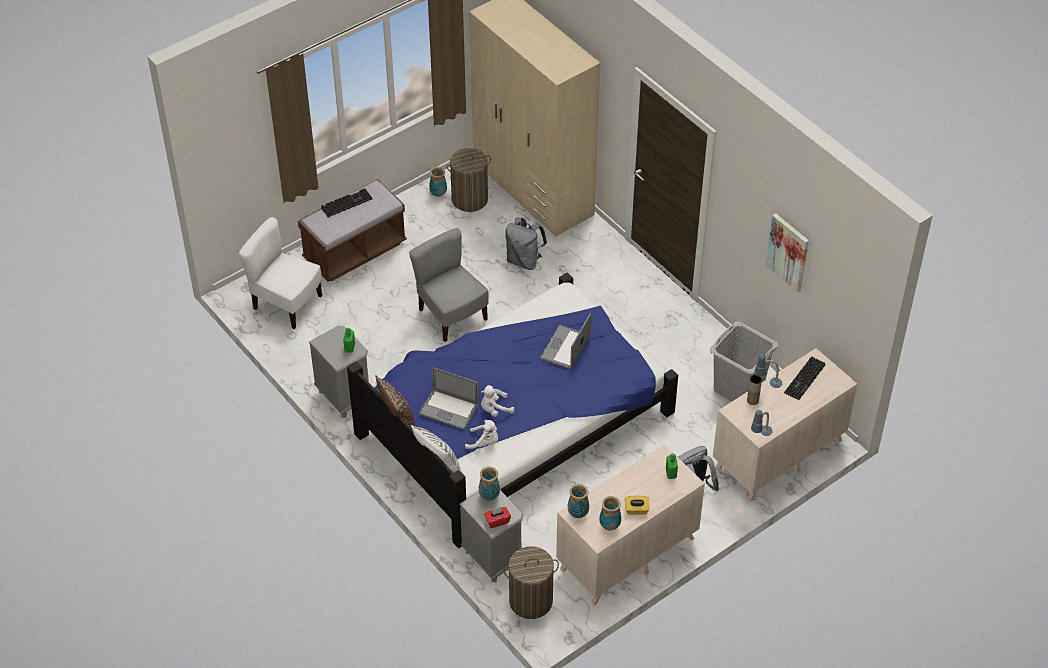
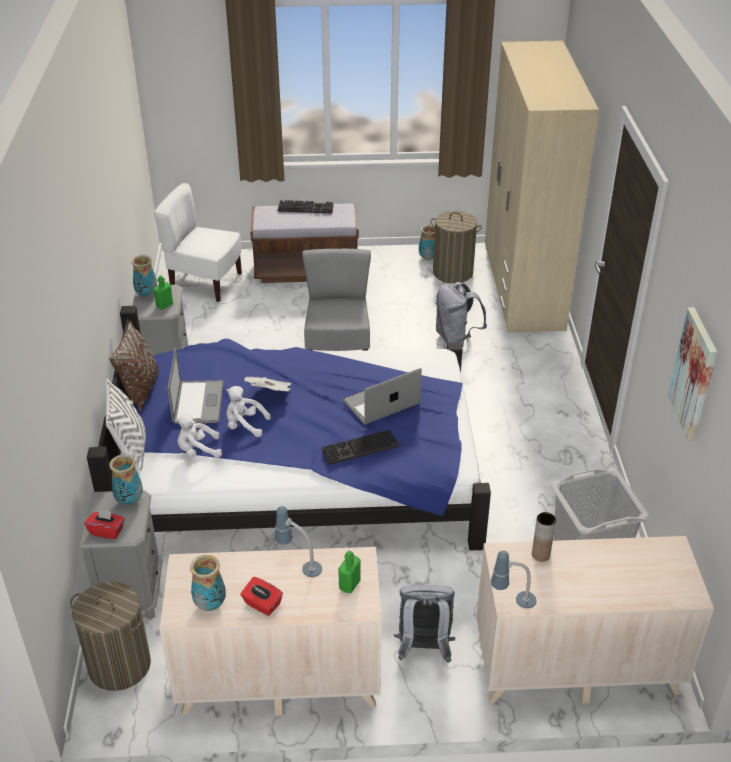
camera: 35 degrees right, 10 degrees down
white chair [239,217,322,329] -> white chair turned 45 degrees counterclockwise [154,183,242,302]
laptop [419,367,479,430] -> laptop turned 150 degrees counterclockwise [167,347,224,424]
white plush toy [465,420,498,449] -> white plush toy turned 120 degrees clockwise [175,413,222,458]
vase [568,484,589,518] -> vase moved to [131,255,157,298]
yellow tissue box [625,495,650,515] -> red tissue box [240,577,283,616]
table lamp [755,354,782,388] -> table lamp moved to [275,506,322,577]
keyboard [784,356,826,400] -> keyboard moved to [322,430,399,465]
none -> newspaper [244,377,291,392]

